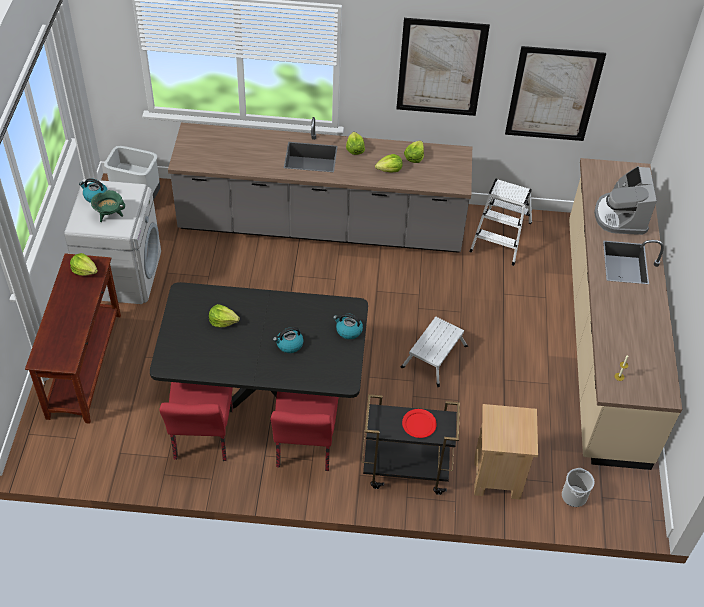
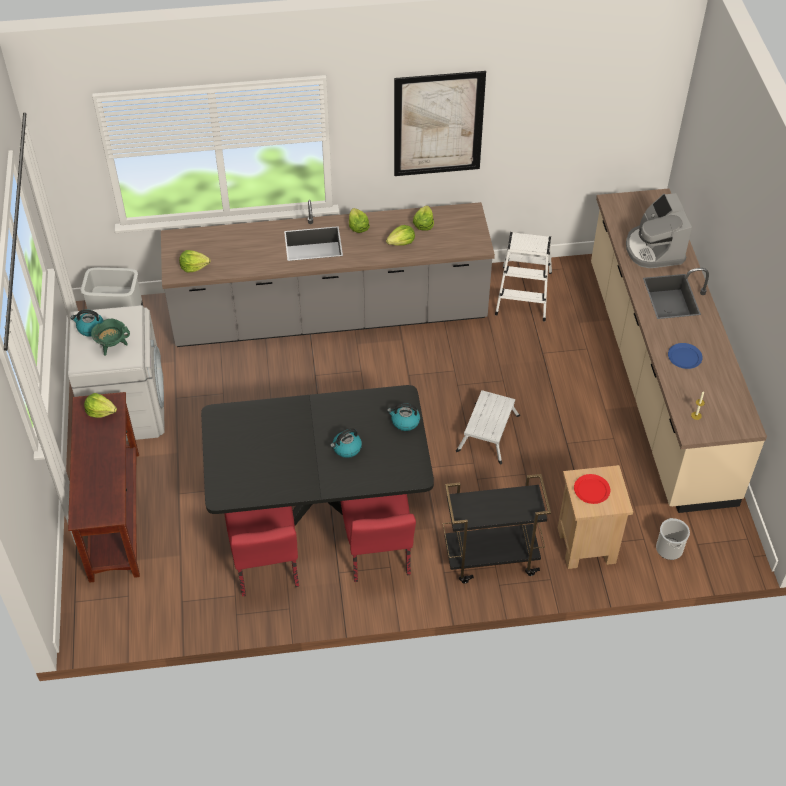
camera: 10 degrees left, 0 degrees up
lettuce [209,304,240,328] -> lettuce moved to [179,250,211,273]
red plate [402,409,437,438] -> red plate moved to [574,474,610,504]
picture [505,46,606,141] -> none
none -> blue plate [668,343,703,369]

